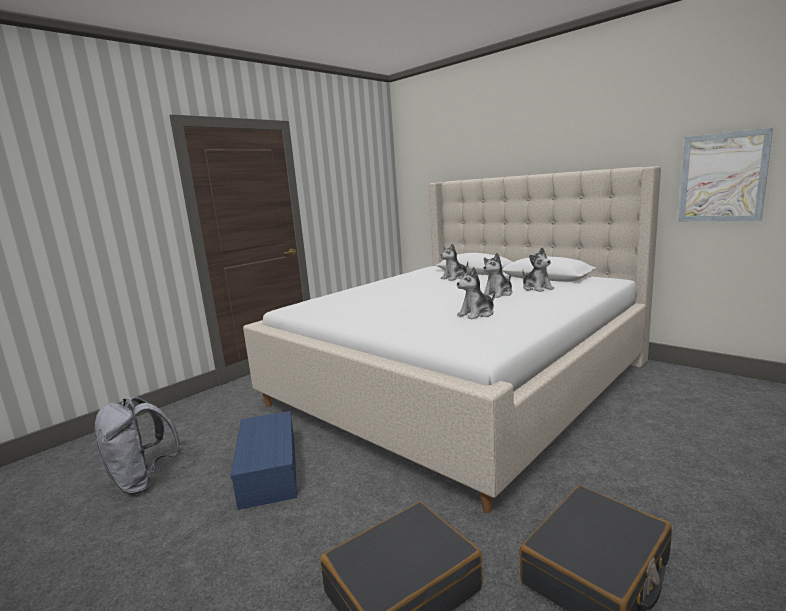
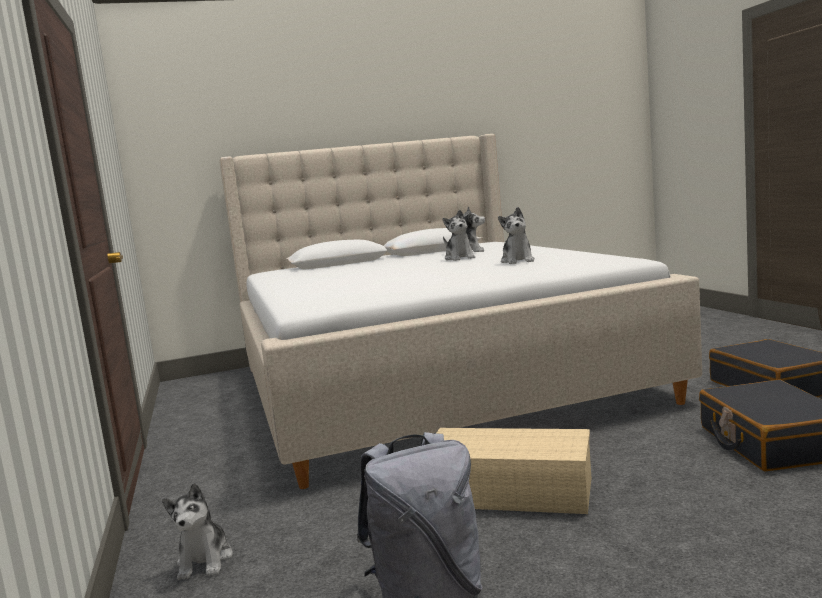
camera: 60 degrees left, 5 degrees down
blue storage box [230,411,297,510] -> beige storage box [436,428,591,514]
plush toy [440,243,468,281] -> plush toy moved to [162,483,233,580]
picture [678,128,773,221] -> none

